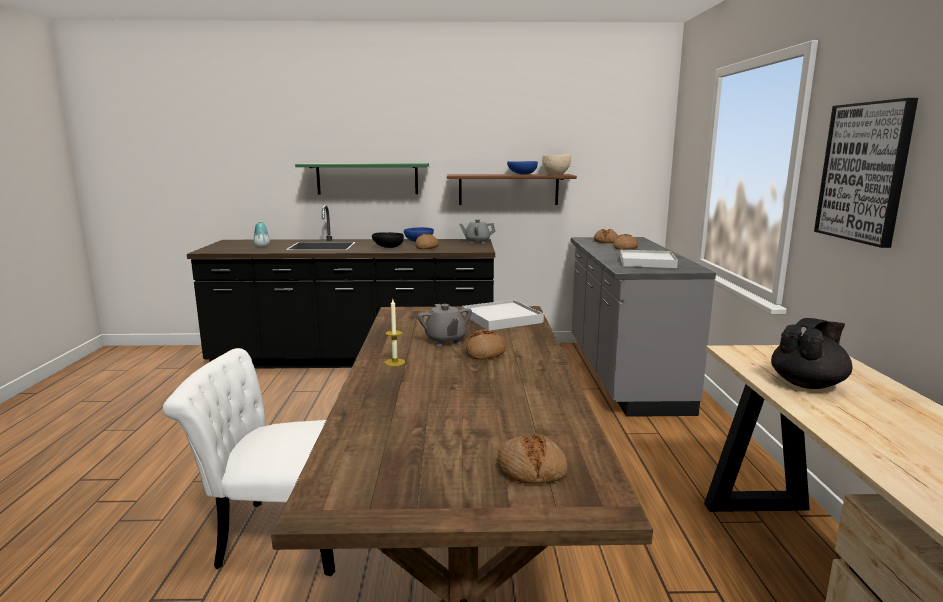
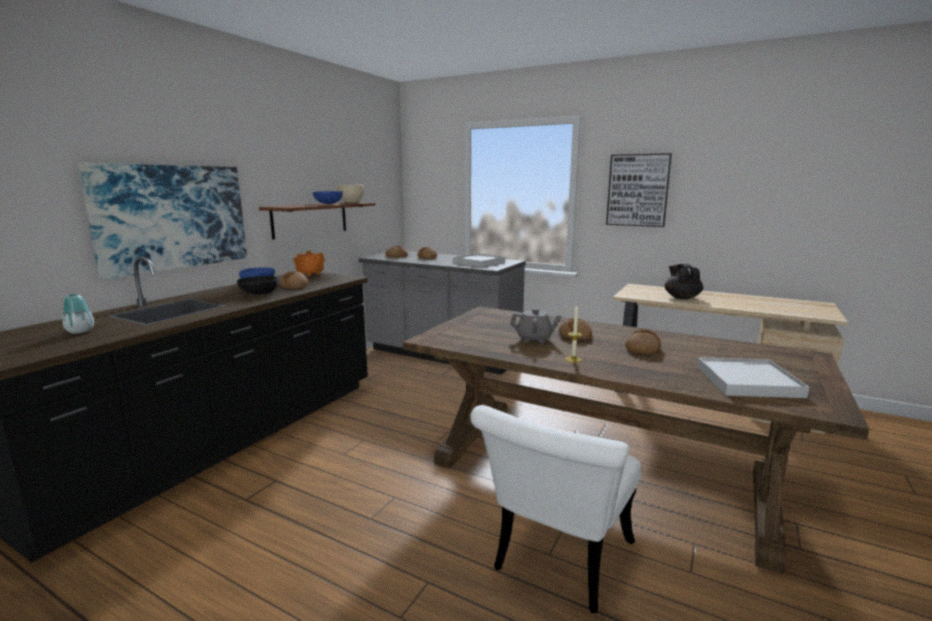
camera: 60 degrees left, 0 degrees up
green shelf [295,163,429,194] -> picture [77,163,247,280]
grey teapot [459,219,495,243] -> orange teapot [293,251,325,276]
white tray [462,300,544,330] -> white tray moved to [697,357,809,398]
bread [498,433,568,484] -> bread moved to [625,329,661,354]

